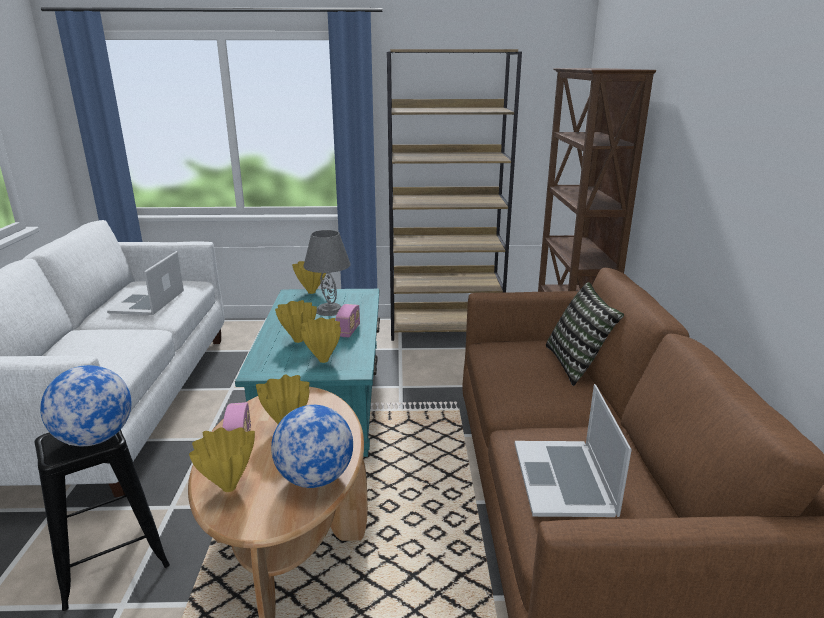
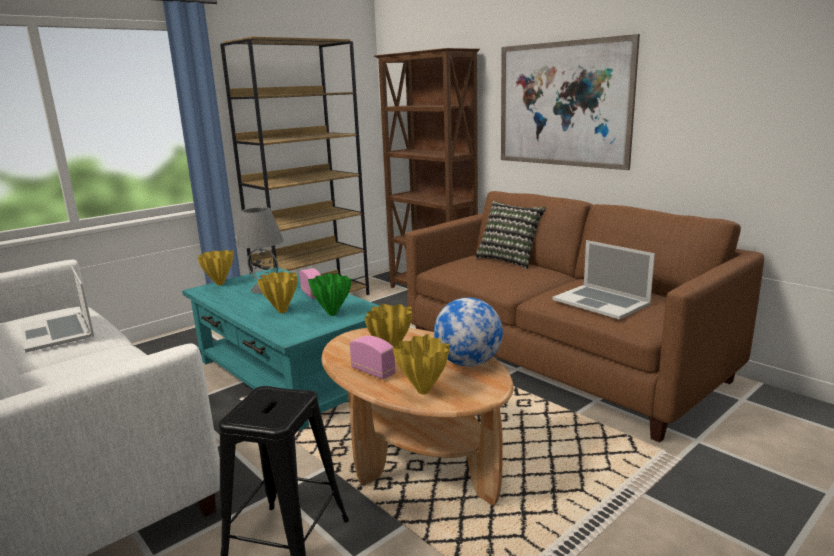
camera: 40 degrees left, 5 degrees down
globe [40,365,131,446] -> none
yellow vase [300,318,341,363] -> green vase [308,273,352,316]
none -> picture [501,34,640,170]

